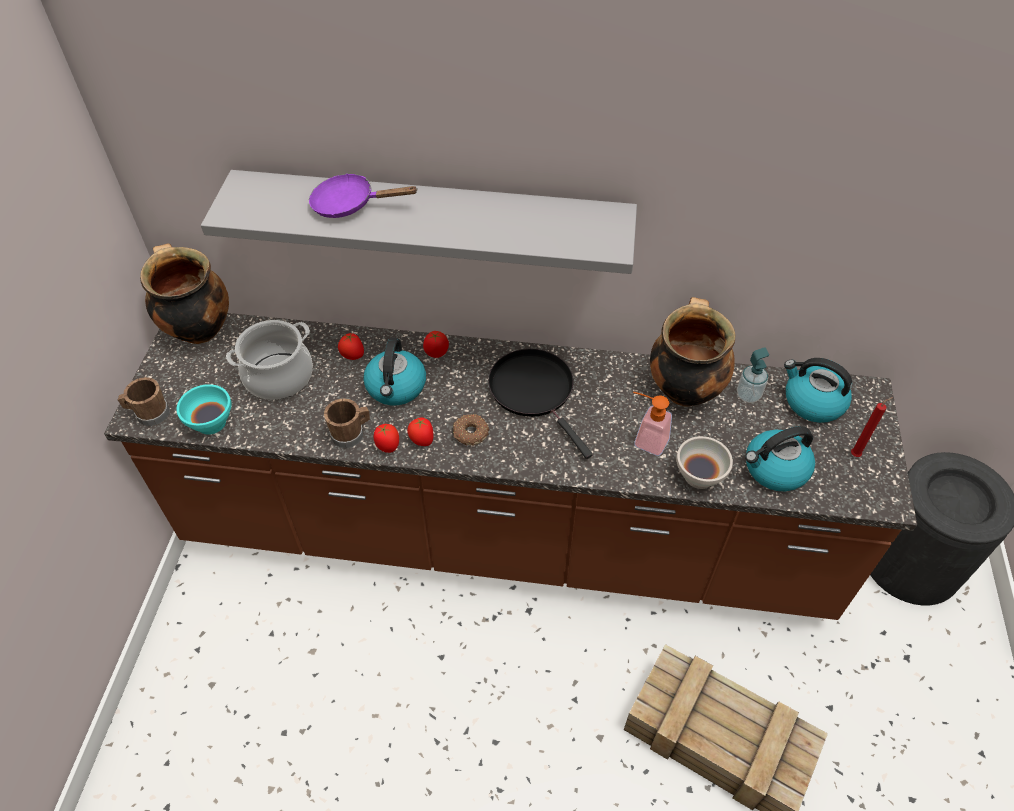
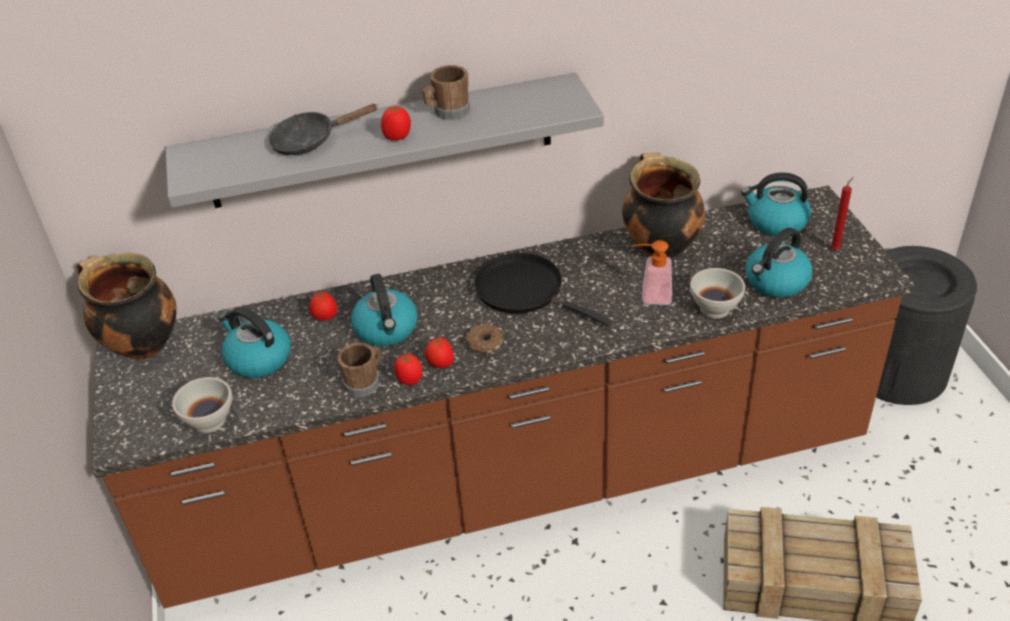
camera: 20 degrees left, 10 degrees down
brown mug [118,377,170,426] -> brown mug moved to [422,65,470,120]
turquoise bowl [176,384,232,435] -> white bowl [172,377,233,433]
cooking pot [226,320,313,400] -> kettle [218,307,291,378]
purple frying pan [309,173,418,218] -> black frying pan [268,104,378,155]
tomato [423,331,449,358] -> tomato moved to [381,106,411,141]
soap dispenser [737,347,769,403] -> none

